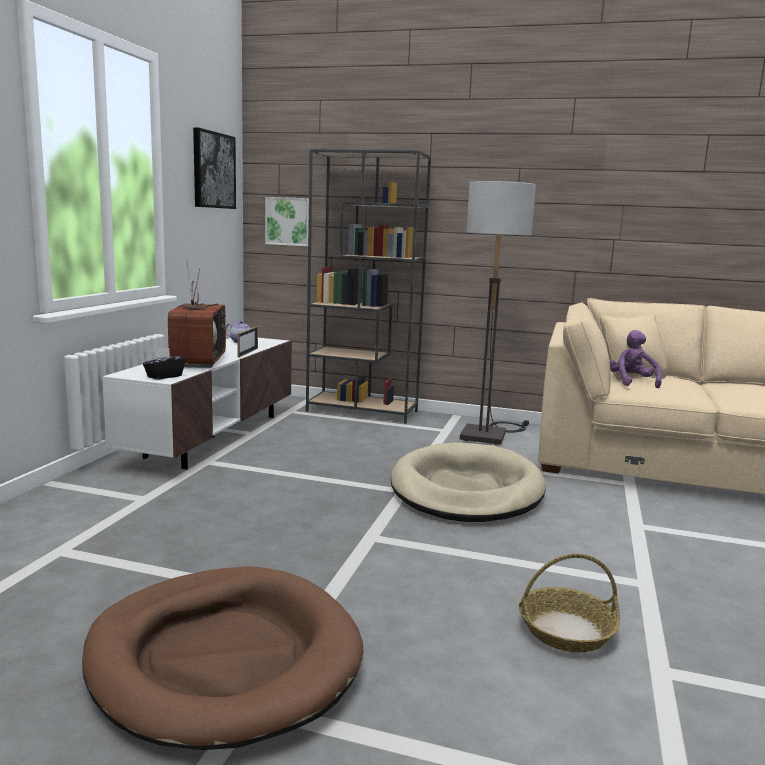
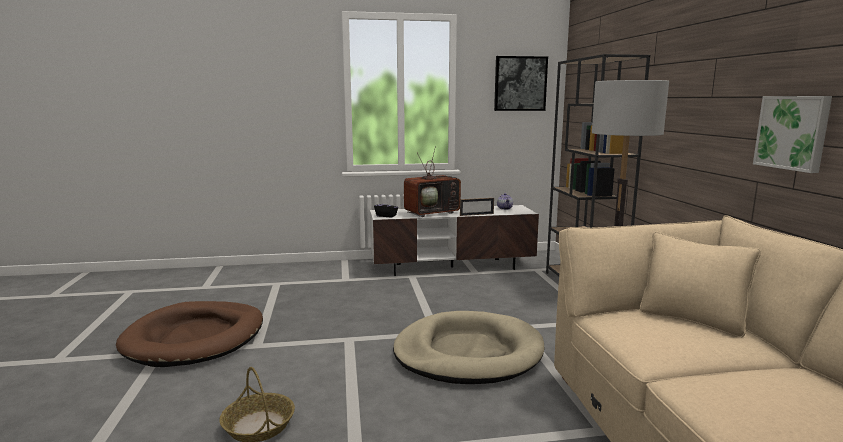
camera: 65 degrees right, 0 degrees up
picture [265,197,309,246] -> picture moved to [753,96,832,173]
purple plush toy [610,330,662,388] -> none

